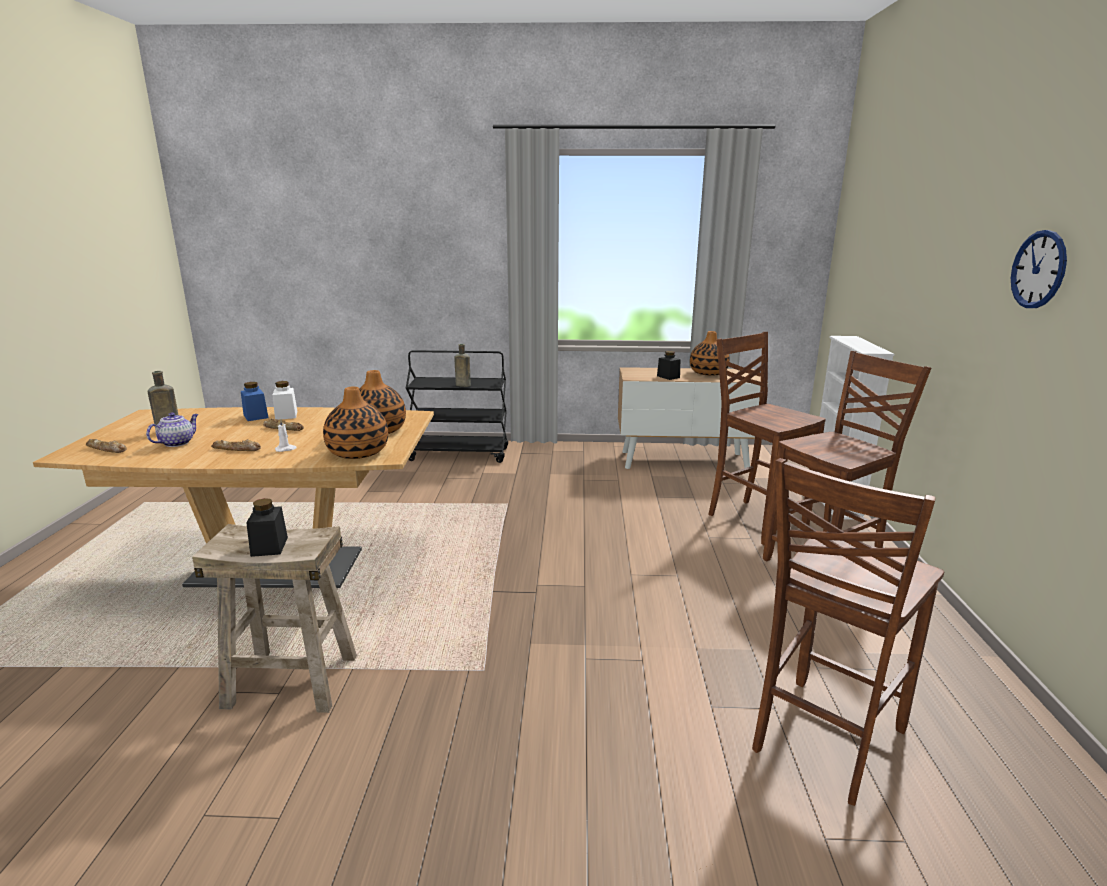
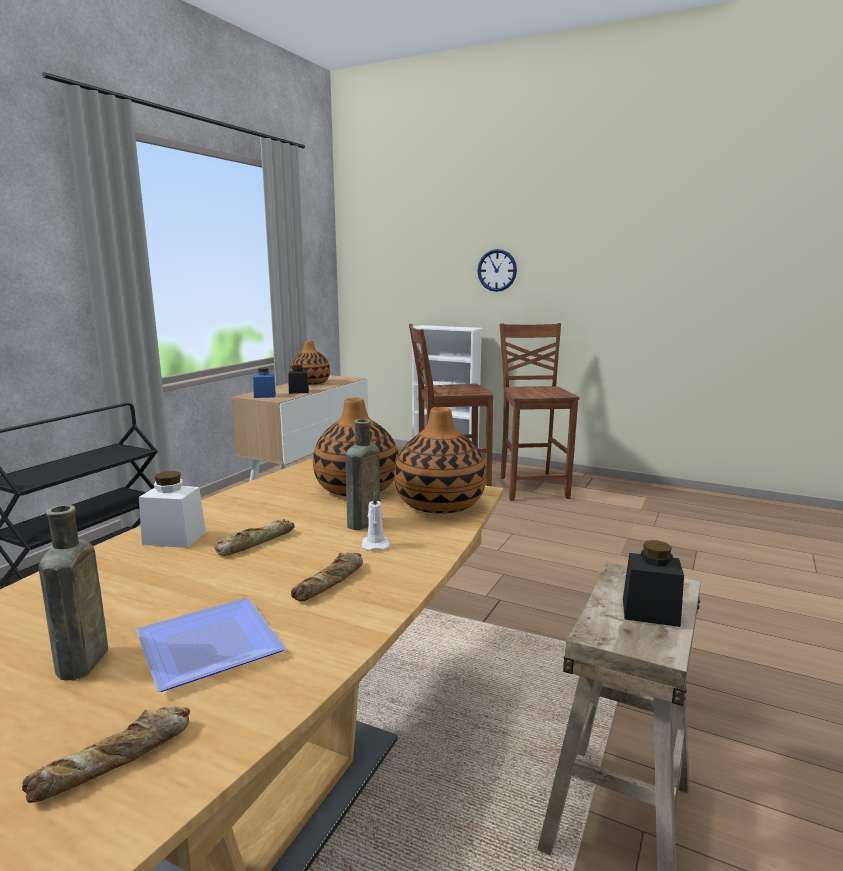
camera: 65 degrees left, 5 degrees down
teapot [146,413,199,447] -> plate [136,597,286,692]
blue jar [241,382,269,421] -> blue jar moved to [253,368,276,398]
brown bottle [454,344,471,387] -> brown bottle moved to [346,419,380,530]
brown chair [752,458,944,806] -> none
wall clock [1011,230,1067,308] -> wall clock moved to [477,249,517,292]

